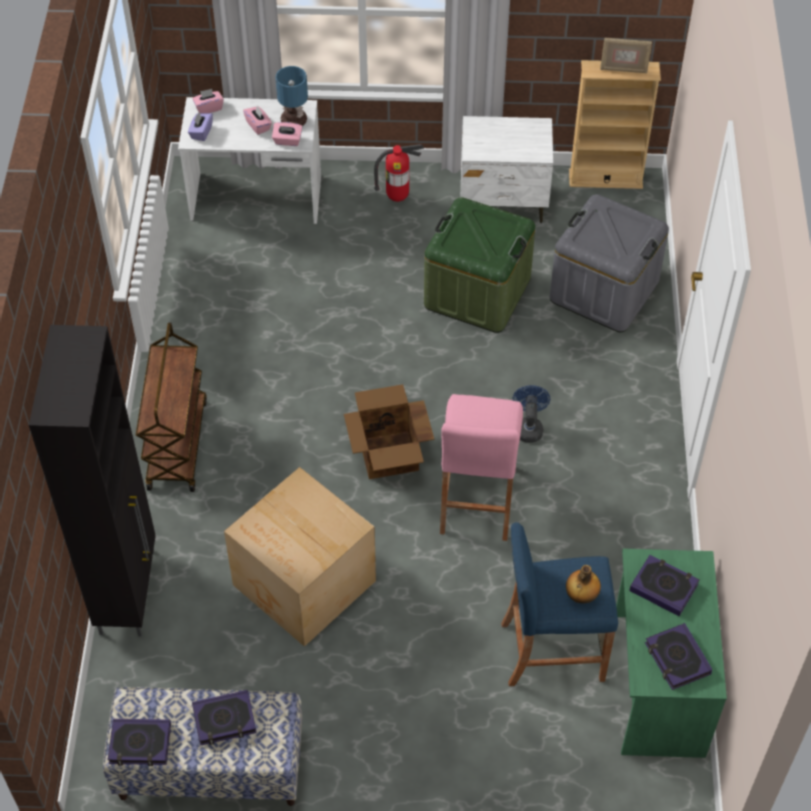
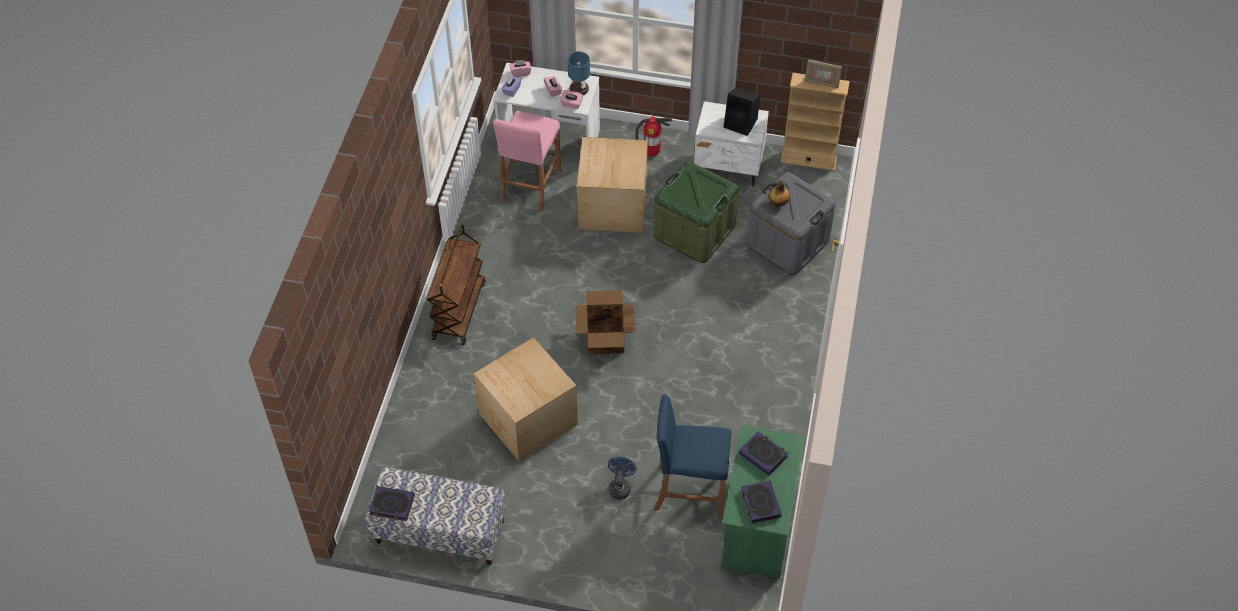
camera: 10 degrees right, 0 degrees up
black cabinet [29,325,156,636] -> none
book [192,690,257,746] -> none
pink stool [440,394,523,541] -> pink stool moved to [493,111,561,212]
blue fan [513,385,550,443] -> blue fan moved to [608,457,636,499]
bottle [566,565,601,603] -> bottle moved to [769,180,790,207]
none -> cardboard box [577,137,648,233]
none -> black speaker [724,87,760,136]

